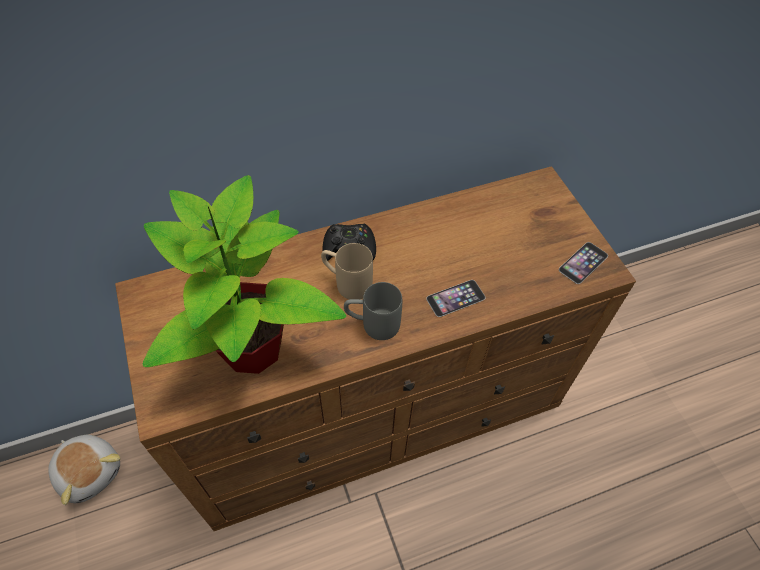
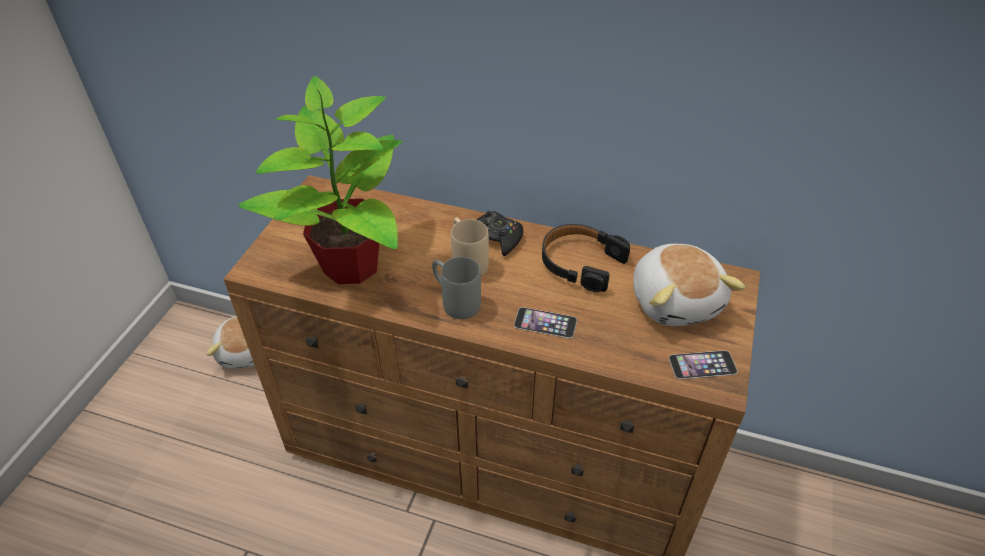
camera: 40 degrees right, 10 degrees down
none -> black headphones [542,224,630,292]
none -> plush toy [633,244,745,326]

